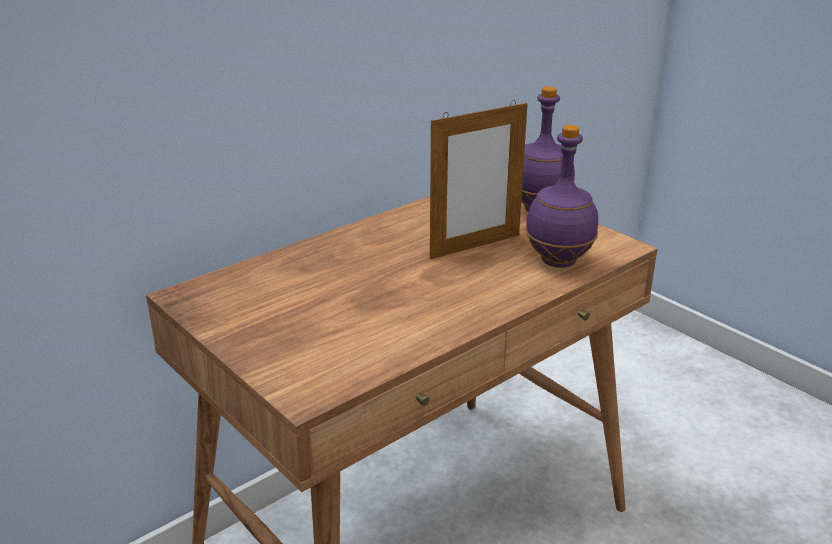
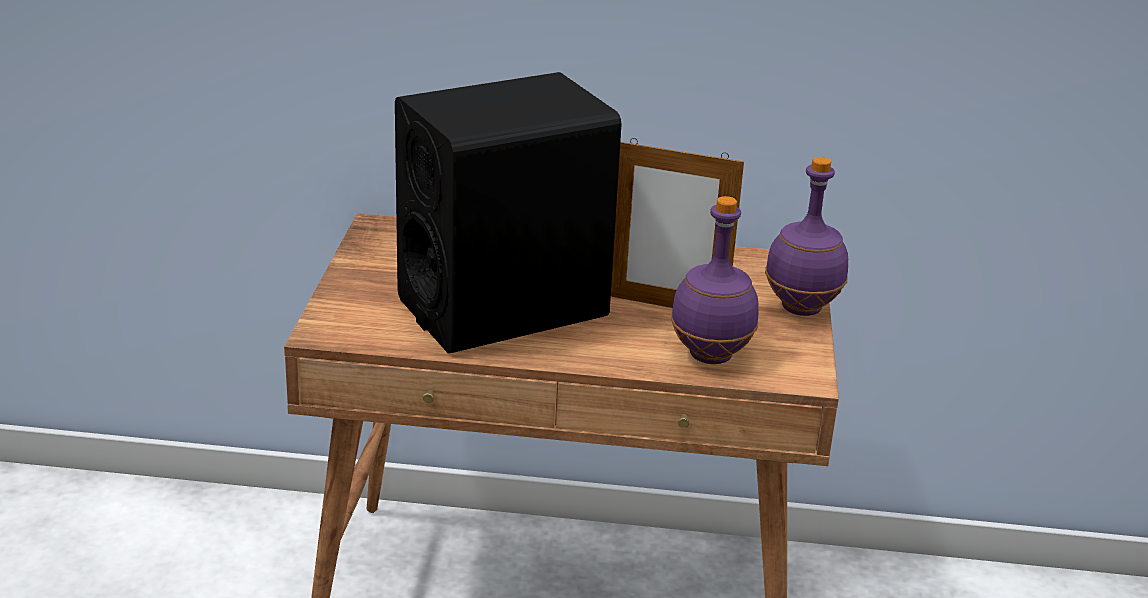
camera: 45 degrees right, 0 degrees up
none -> black speaker [395,72,622,354]

